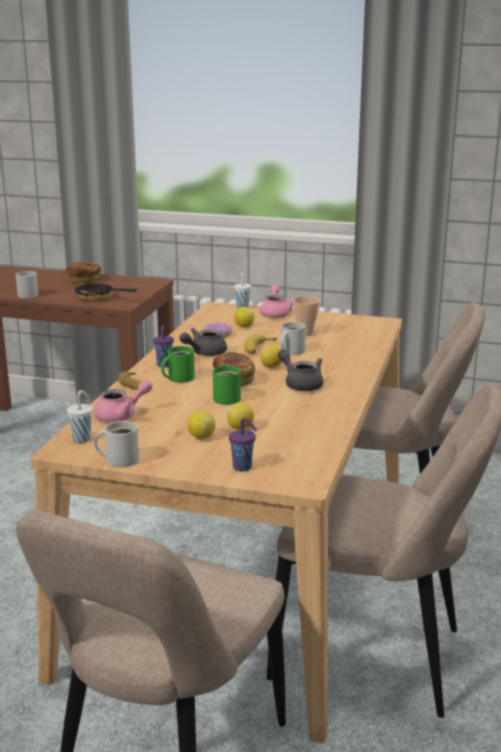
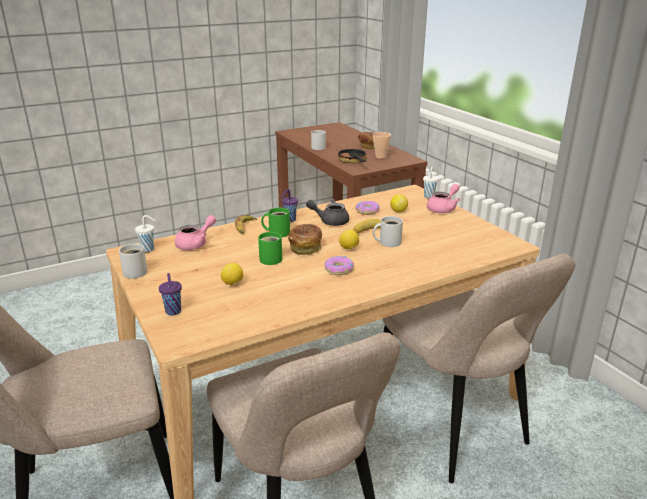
camera: 45 degrees right, 5 degrees up
pink teapot [94,380,153,422] -> pink teapot turned 60 degrees counterclockwise [175,215,216,250]
lemon [188,411,216,439] -> none
grey teapot [278,349,323,391] -> donut [324,256,354,275]
cup [293,296,320,336] -> cup moved to [373,132,391,159]

